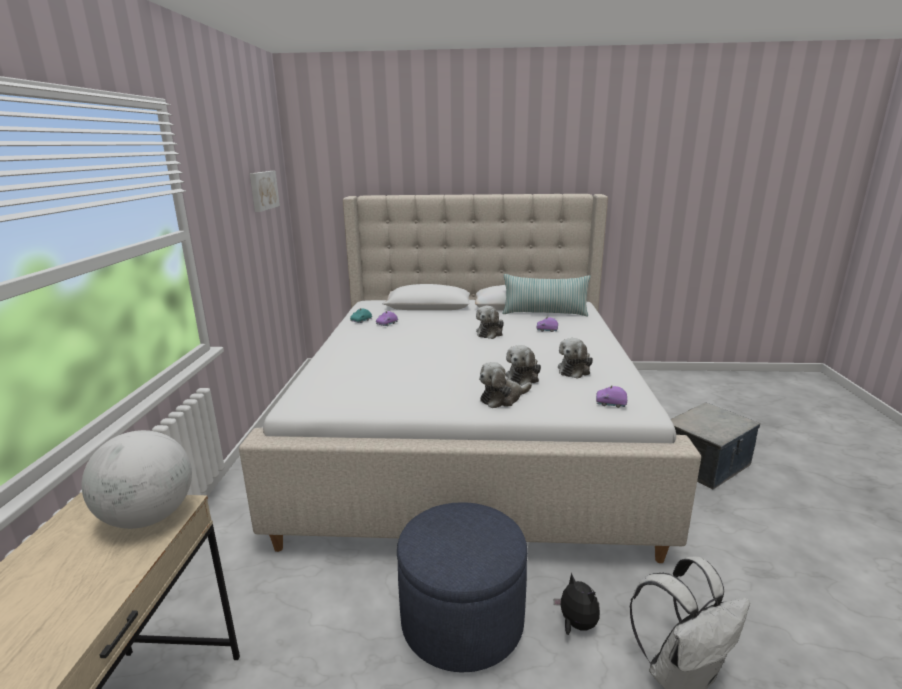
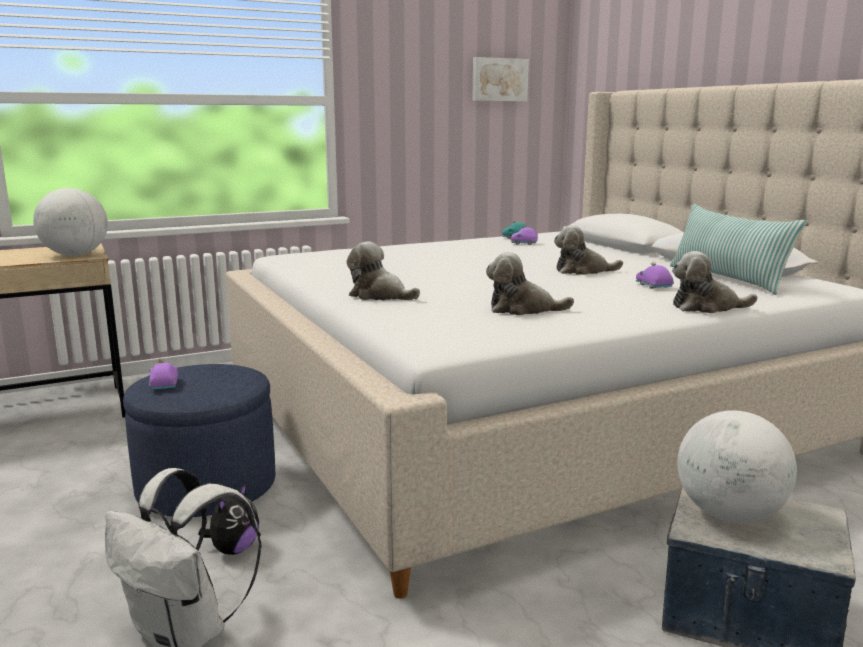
camera: 60 degrees right, 5 degrees down
plush toy [506,345,541,386] -> plush toy moved to [672,251,758,313]
purple toy car [596,385,627,408] -> purple toy car moved to [149,359,179,389]
none -> globe [677,410,797,523]

